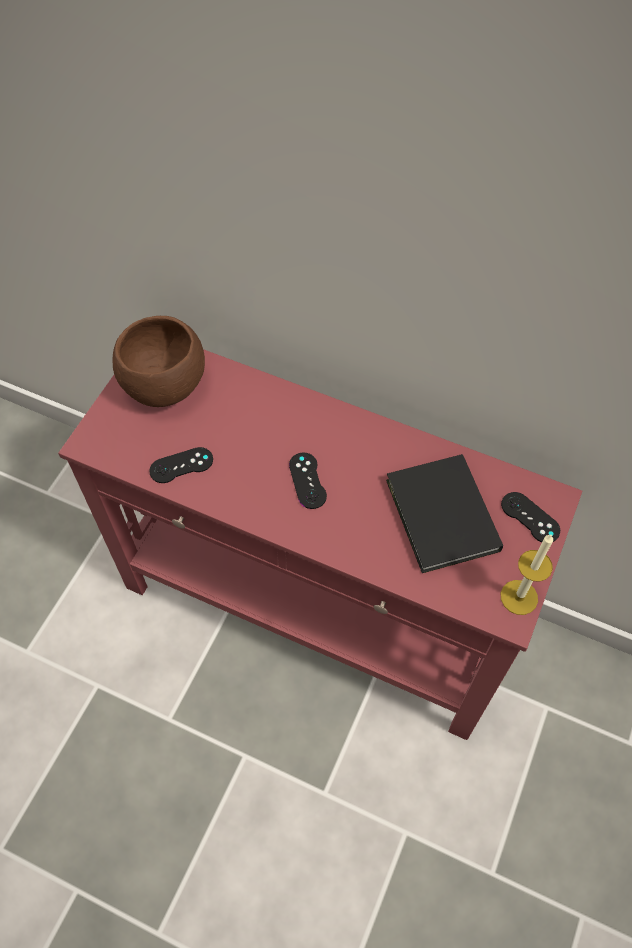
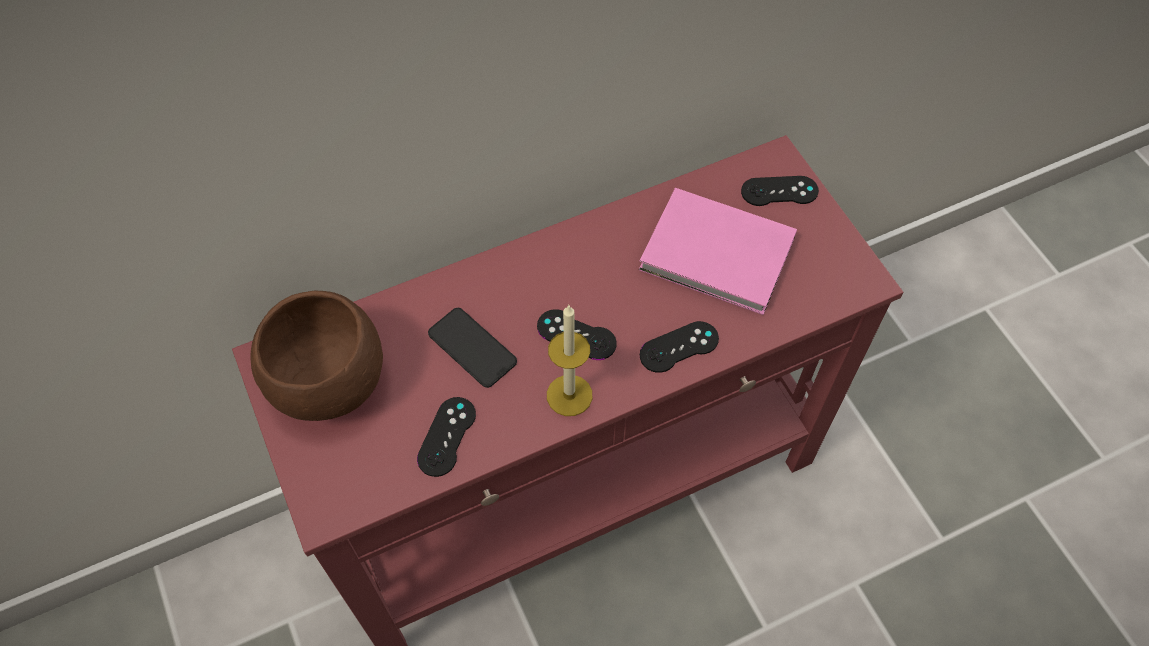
camera: 50 degrees left, 0 degrees up
black book [386,454,503,573] -> pink book [639,188,797,315]
candle [501,534,553,615] -> candle moved to [547,305,592,416]
none -> phone [428,308,517,388]
none -> black game controller [640,321,719,373]

